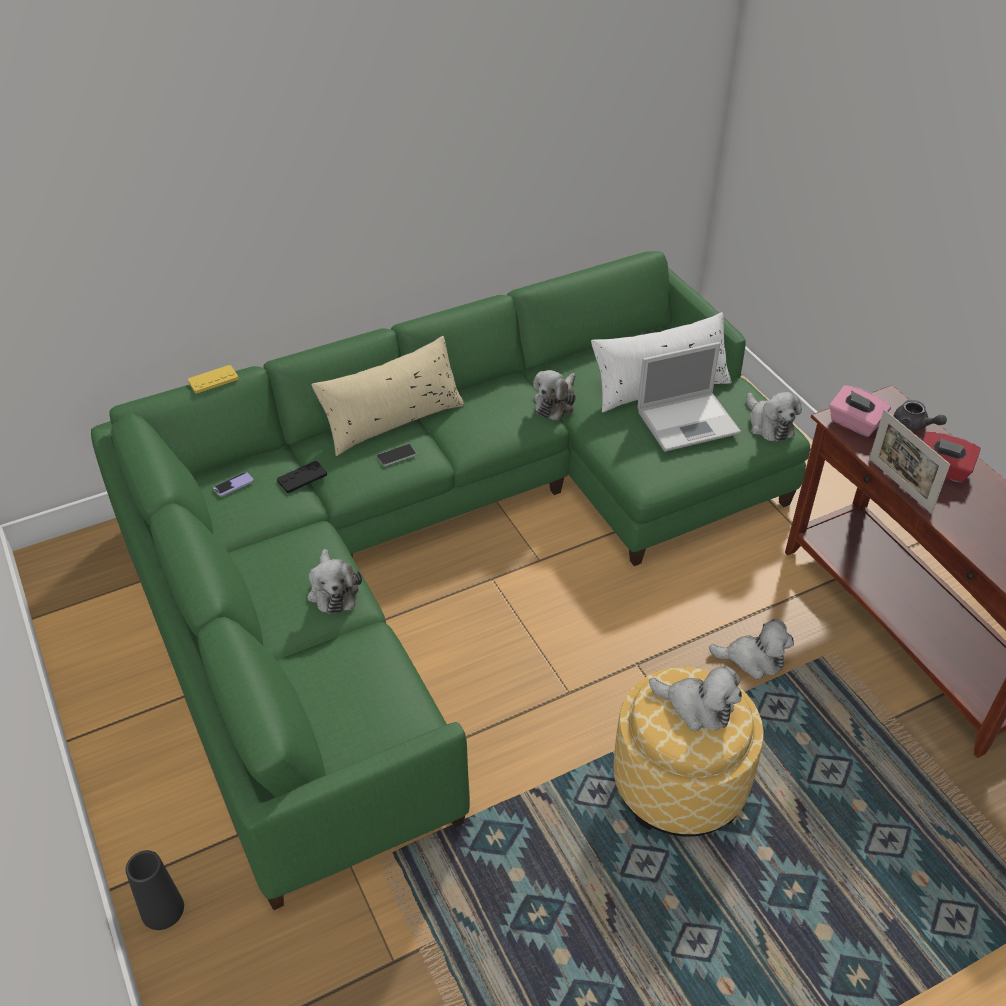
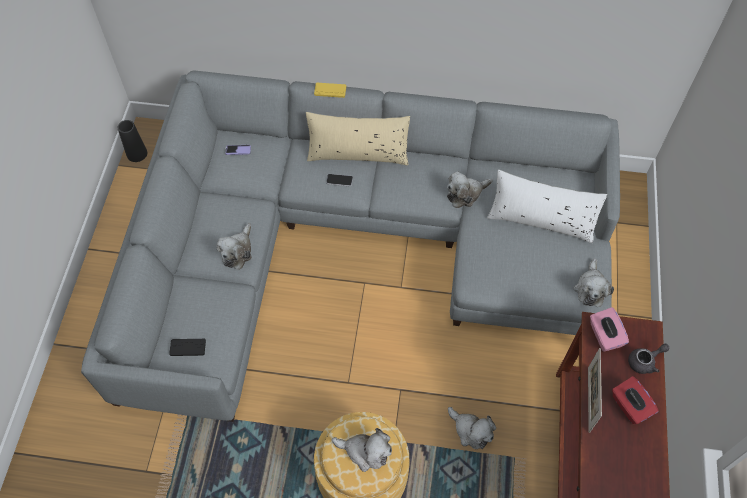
camera: 35 degrees right, 15 degrees up
green sofa [91,251,810,910] -> grey sofa [81,70,620,422]
black vase [126,850,184,930] -> black vase moved to [118,120,147,162]
yellow game controller [188,365,239,393] -> yellow game controller moved to [314,83,346,98]
black game controller [277,461,327,493] -> black game controller moved to [169,339,206,356]
laptop [637,342,741,452] -> none
plush toy [649,666,742,731] -> plush toy turned 45 degrees counterclockwise [332,428,392,472]
grey teapot [894,400,947,431] -> grey teapot turned 105 degrees counterclockwise [628,344,669,374]

